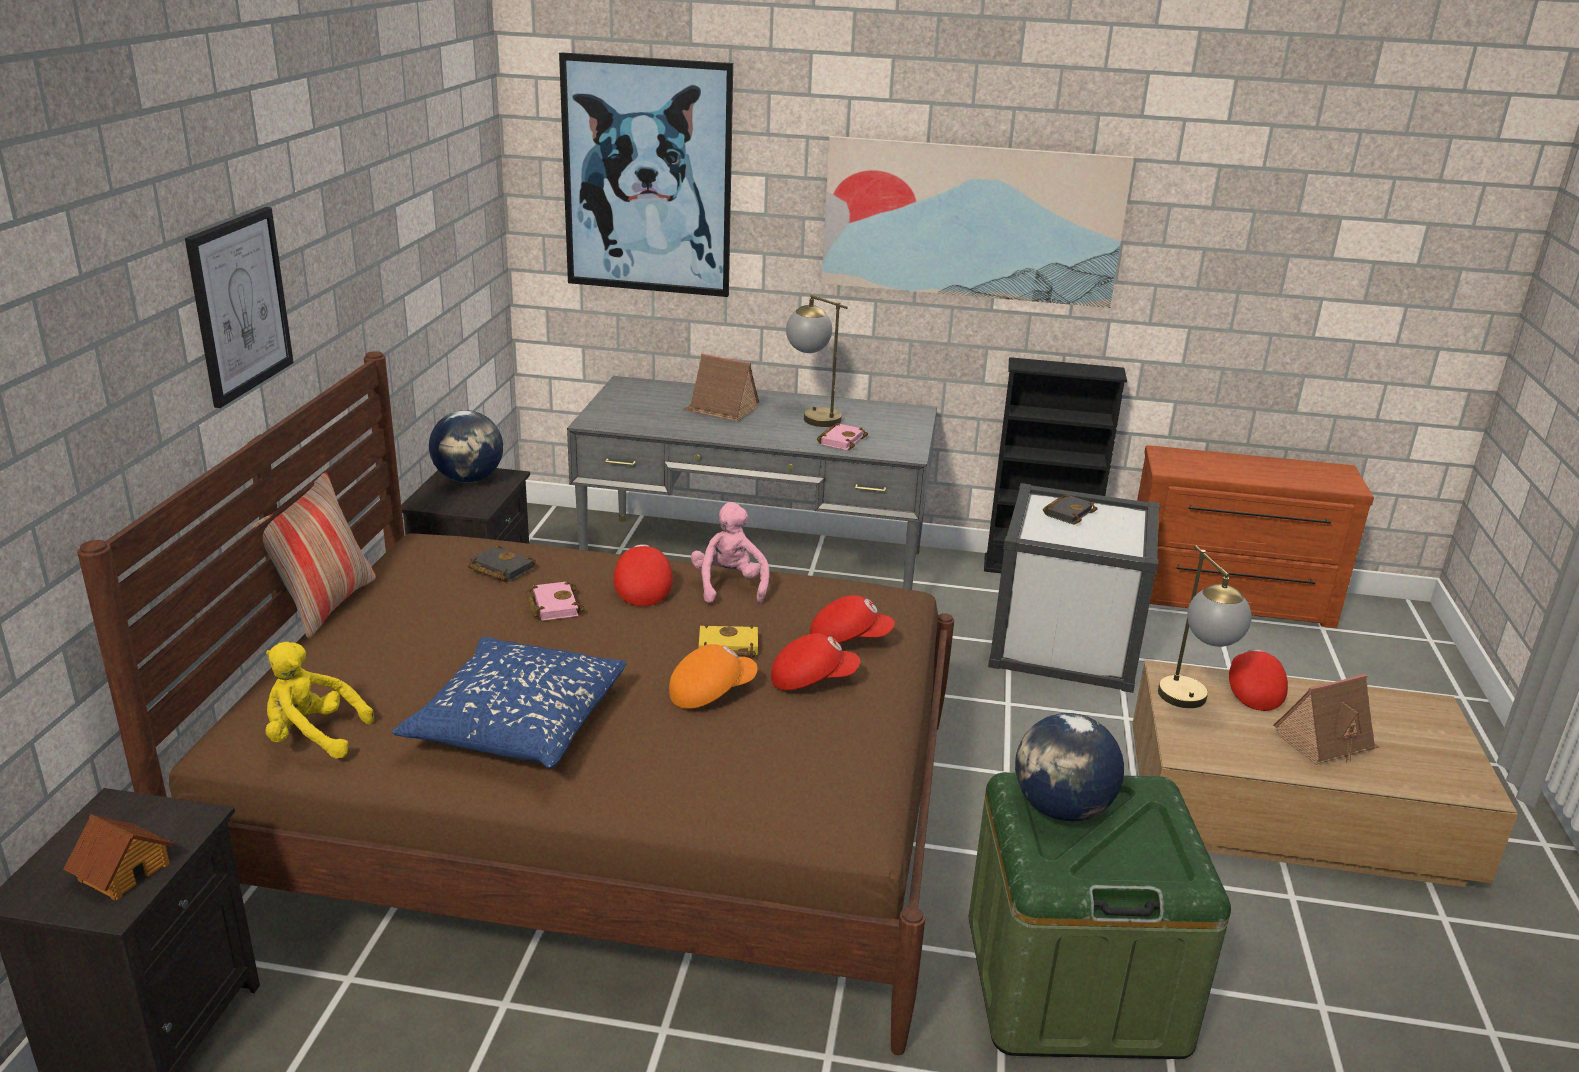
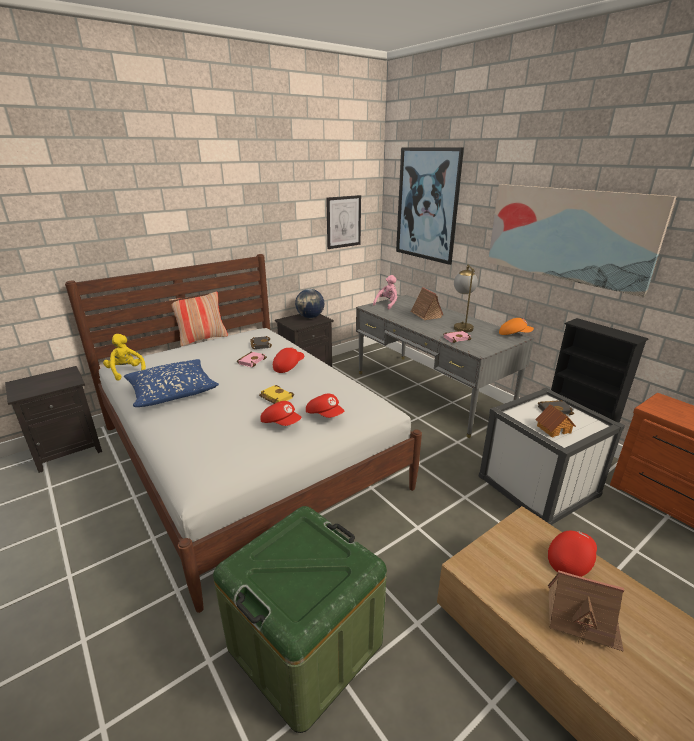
camera: 45 degrees right, 0 degrees up
toy house [64,814,174,900] -> toy house moved to [535,404,576,438]
brown bed [77,351,954,1055] -> white bed [65,254,422,613]
picture [185,207,294,408] -> picture moved to [326,195,361,249]
orange cap [669,644,758,709] -> orange cap moved to [499,318,534,335]
pink plush toy [691,502,770,603] -> pink plush toy moved to [373,275,397,309]
globe [1015,713,1124,821] -> none
table lamp [1158,545,1252,708] -> none

